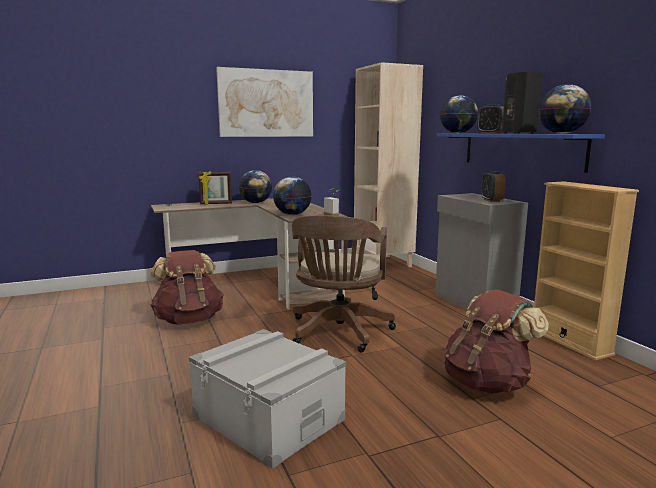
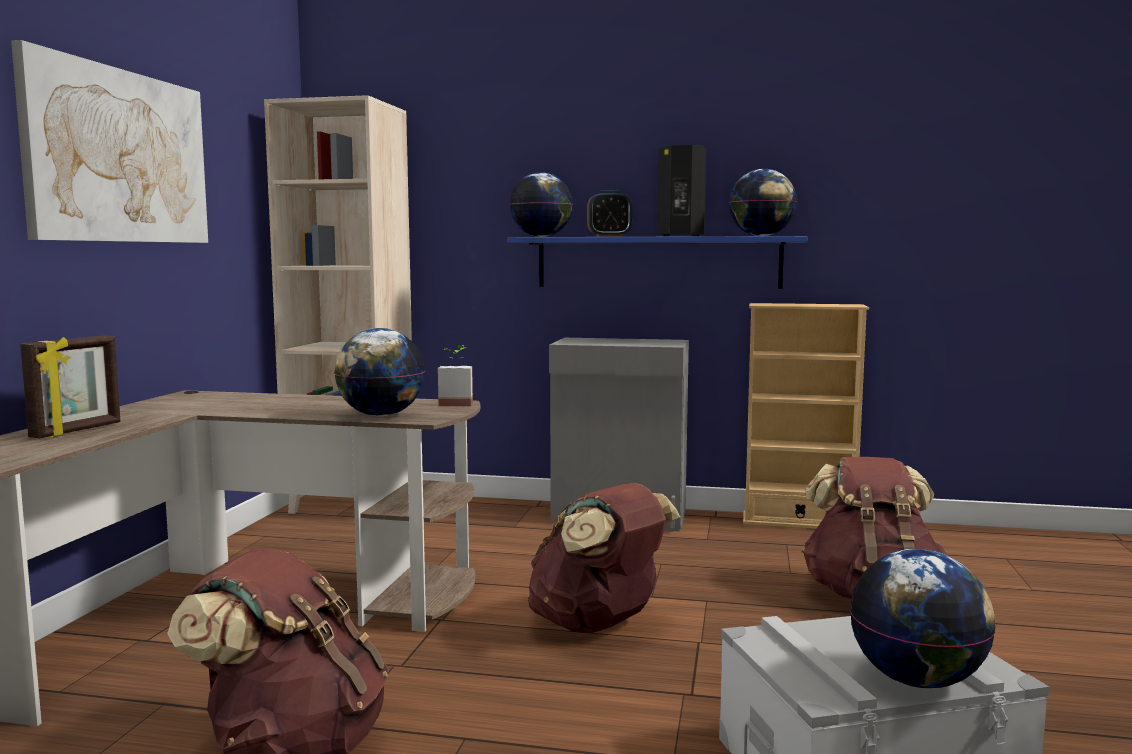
camera: 55 degrees left, 5 degrees down
globe [239,170,272,203] -> globe moved to [850,549,996,688]
brown office chair [292,215,396,352] -> brown backpack [528,483,680,633]
alarm clock [481,171,506,202] -> none

